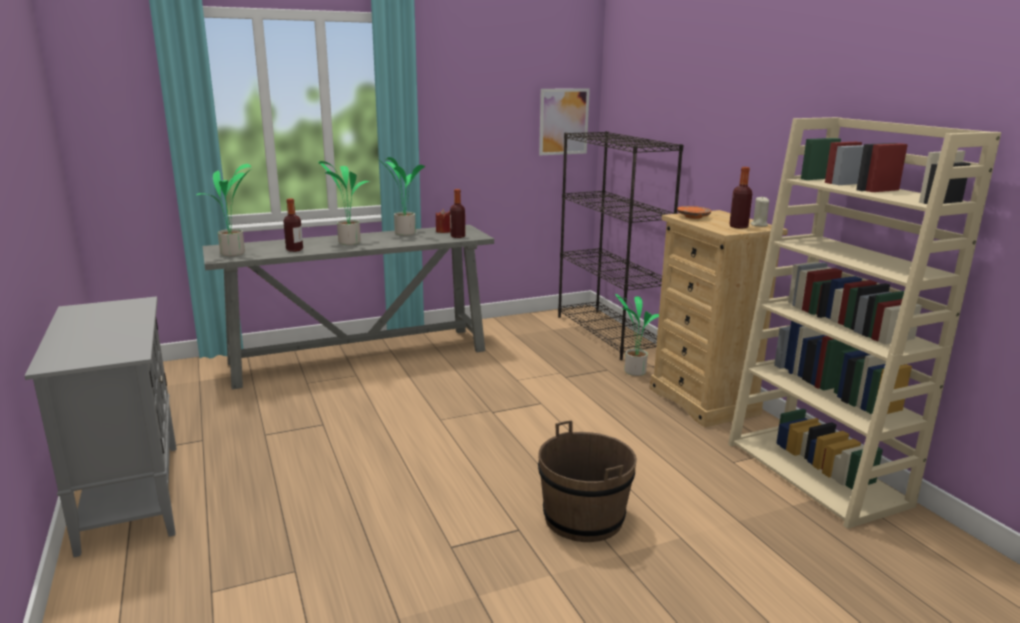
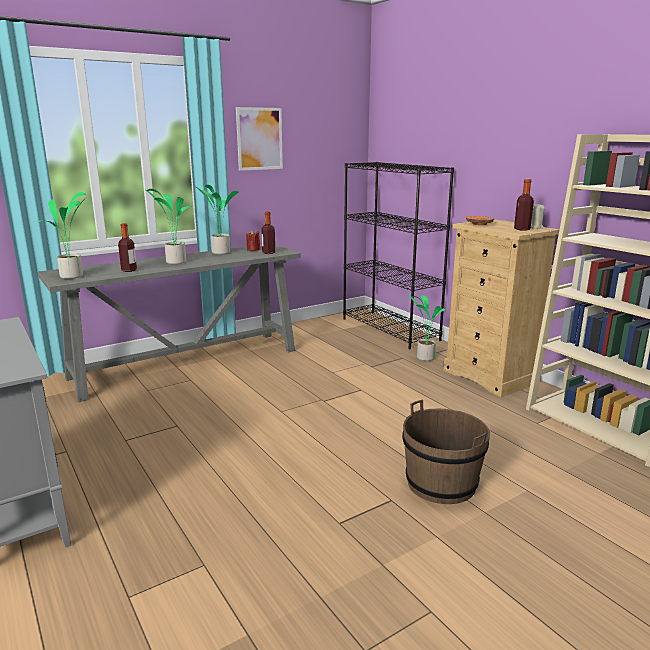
camera: 10 degrees left, 0 degrees up
picture [539,88,590,155] -> picture moved to [236,107,283,171]

